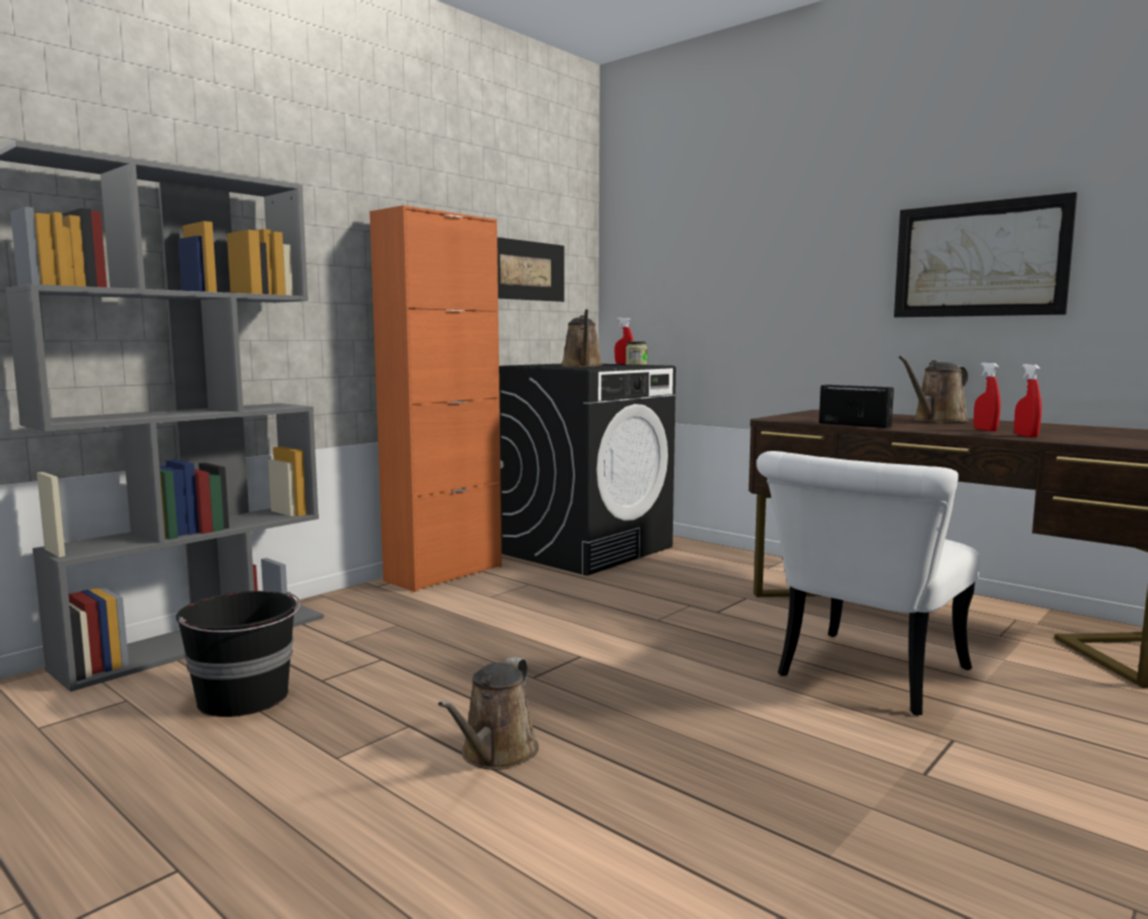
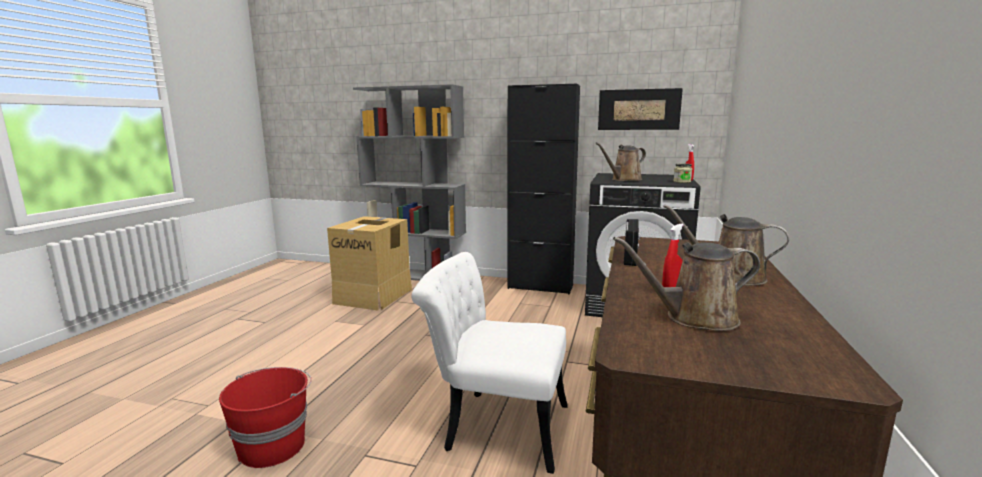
camera: 65 degrees right, 5 degrees up
black bucket [176,591,300,717] -> cardboard box [327,216,412,311]
orange cabinet [370,205,502,592] -> black cabinet [507,83,580,295]
brown watering can [438,657,539,770] -> brown watering can moved to [613,237,760,331]
picture [894,192,1077,317] -> none
red spray bottle [1014,364,1042,437] -> none
none -> red bucket [219,367,312,468]

